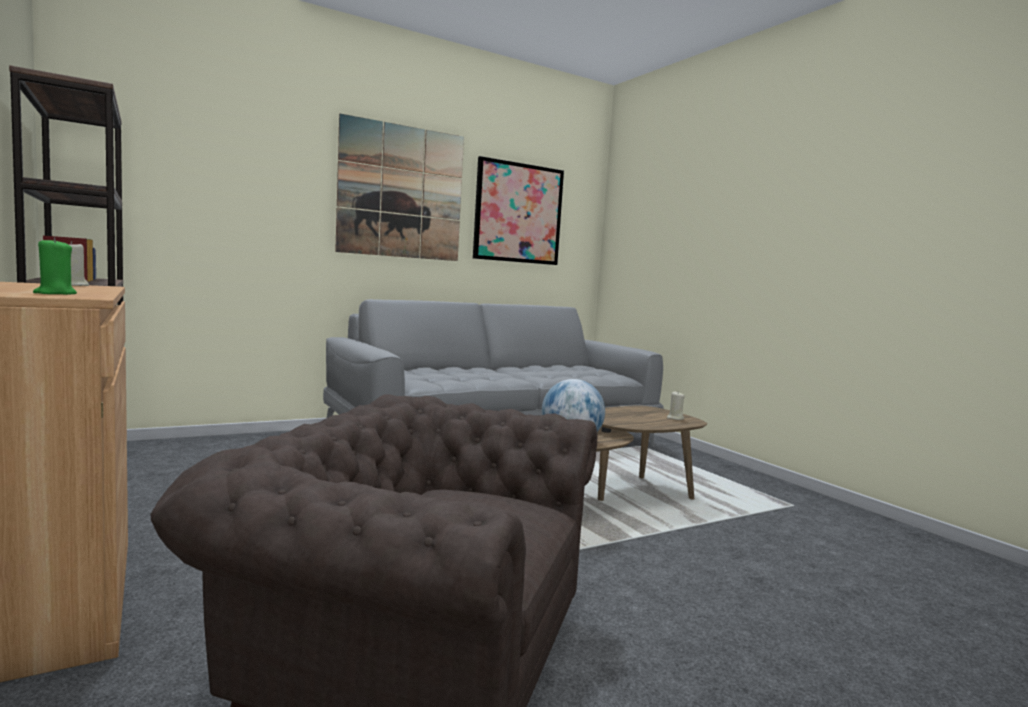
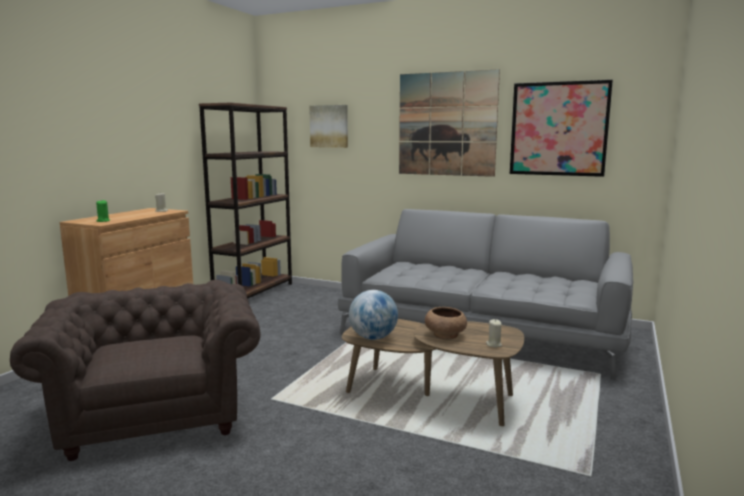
camera: 55 degrees right, 5 degrees up
none -> picture [309,105,348,148]
none -> brown bowl [425,307,467,339]

